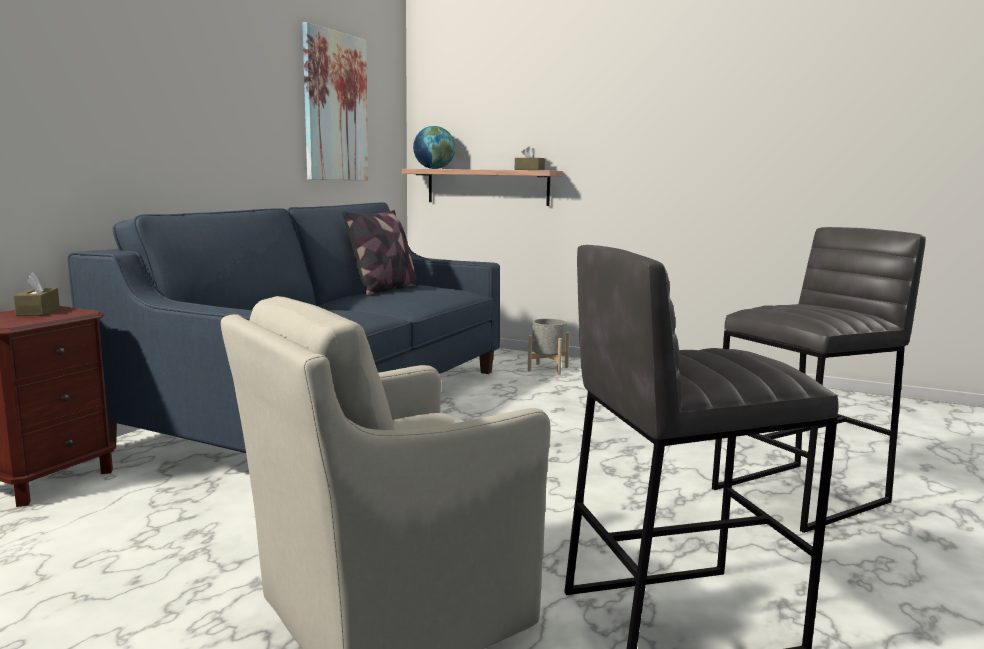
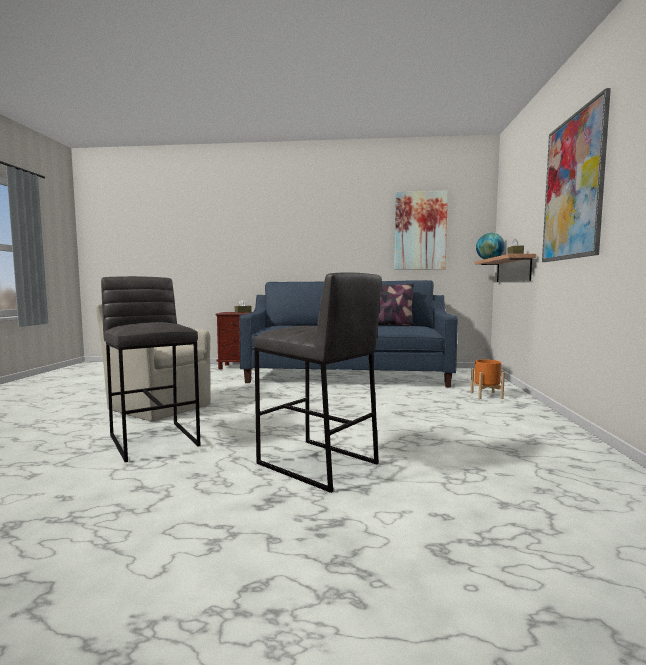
camera: 70 degrees right, 5 degrees down
grey planter [528,319,570,375] -> orange planter [471,359,505,399]
none -> picture [542,88,611,262]

